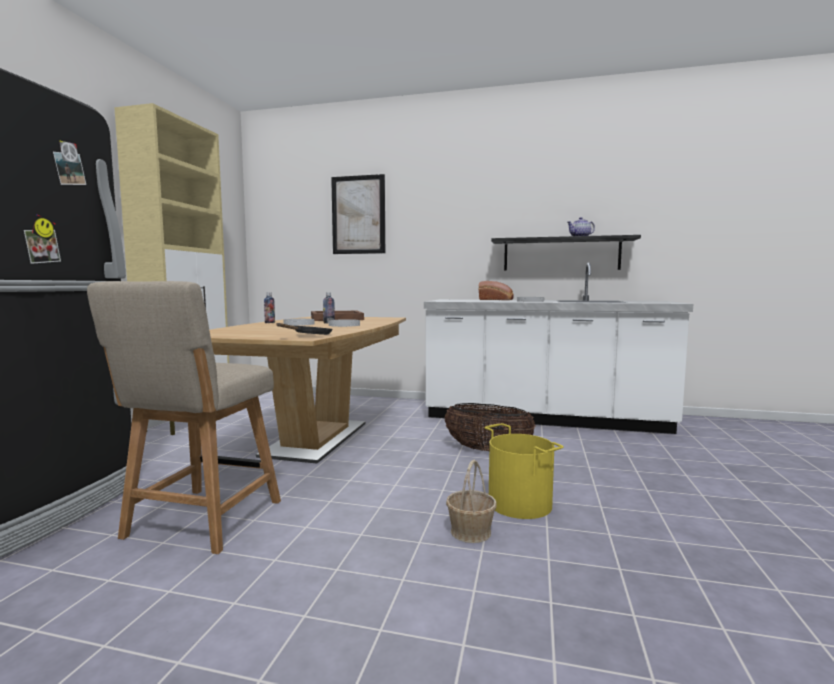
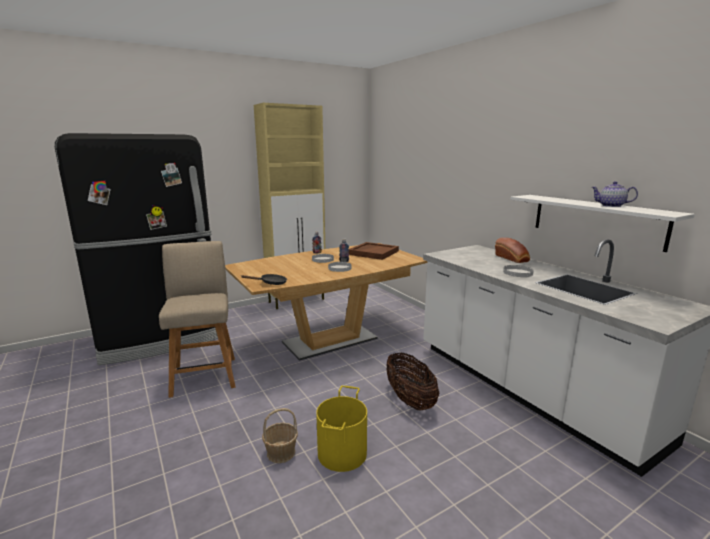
camera: 45 degrees right, 10 degrees up
beige chair [87,281,281,554] -> beige chair turned 105 degrees clockwise [159,241,235,398]
picture [331,174,385,254] -> none
black shelf [491,235,641,271] -> white shelf [510,195,695,252]

